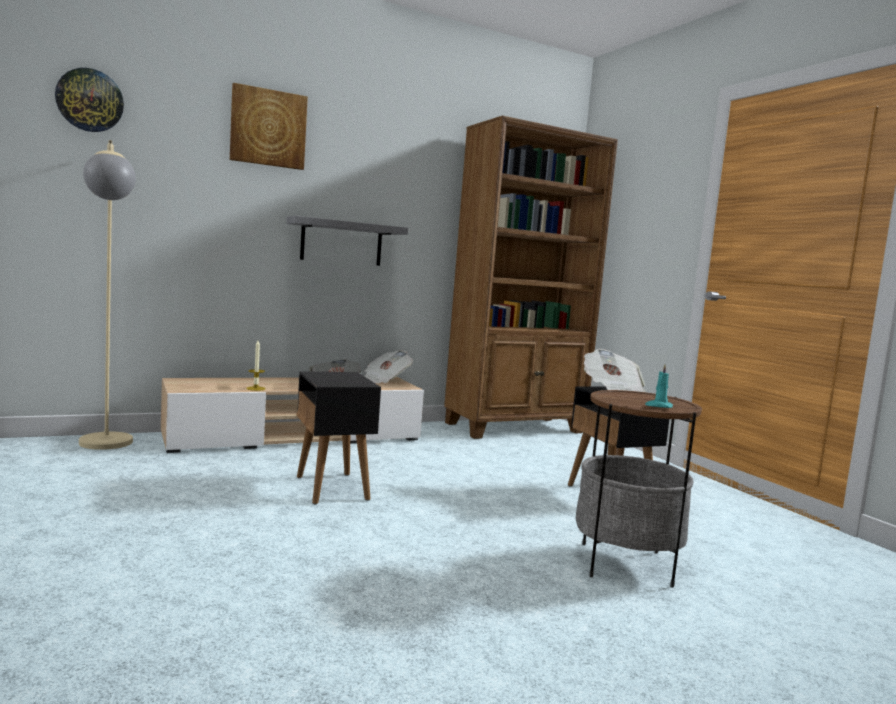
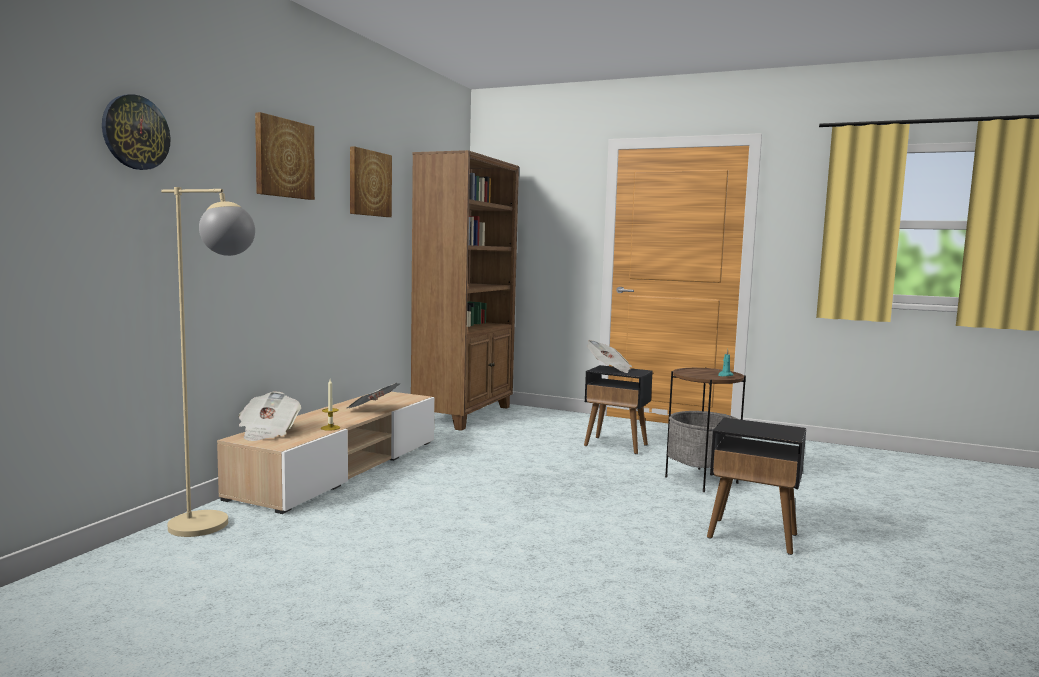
camera: 40 degrees left, 0 degrees up
grey shelf [286,216,408,266] -> none
black side table [296,371,381,504] -> black side table moved to [707,418,806,555]
newspaper [364,350,413,384] -> newspaper moved to [238,392,301,441]
none -> picture [350,147,392,217]

